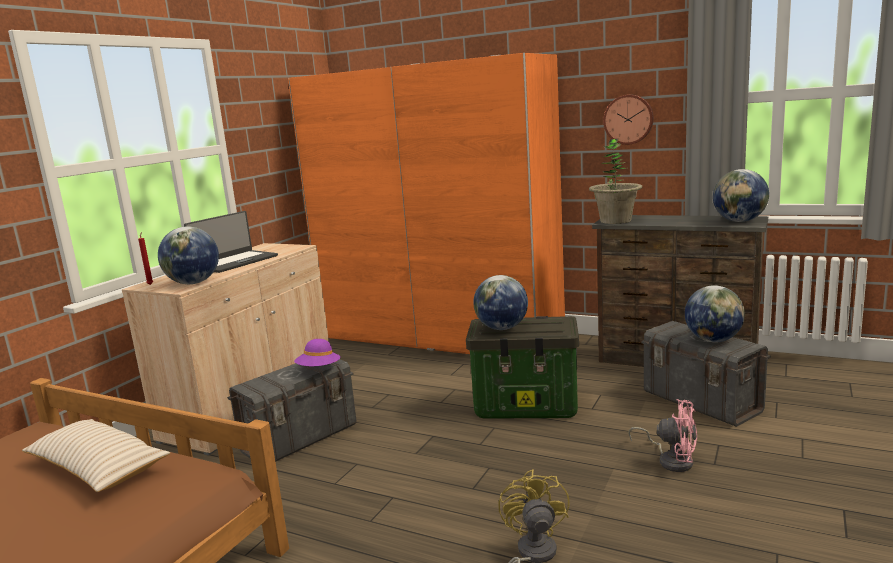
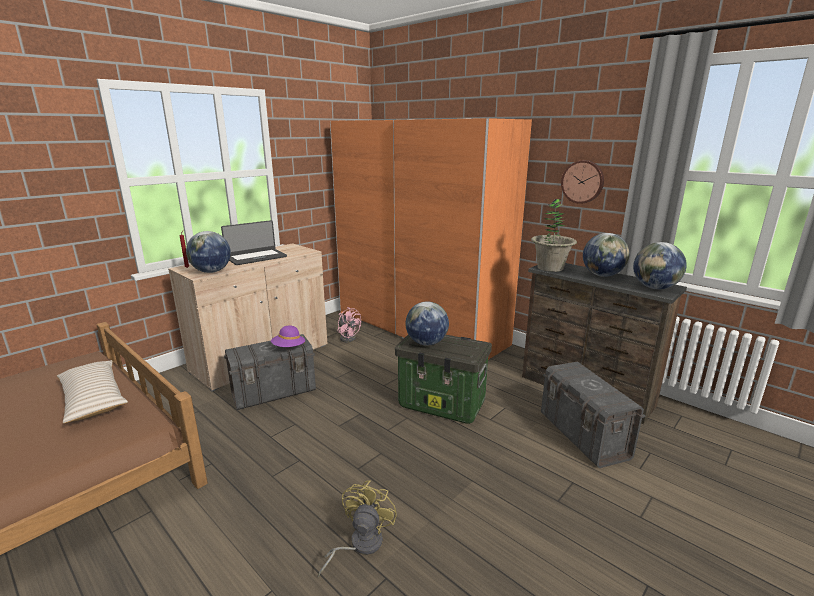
camera: 15 degrees right, 5 degrees up
pink fan [628,399,697,472] -> pink fan moved to [337,307,361,342]
globe [685,285,745,342] -> globe moved to [583,233,629,277]

